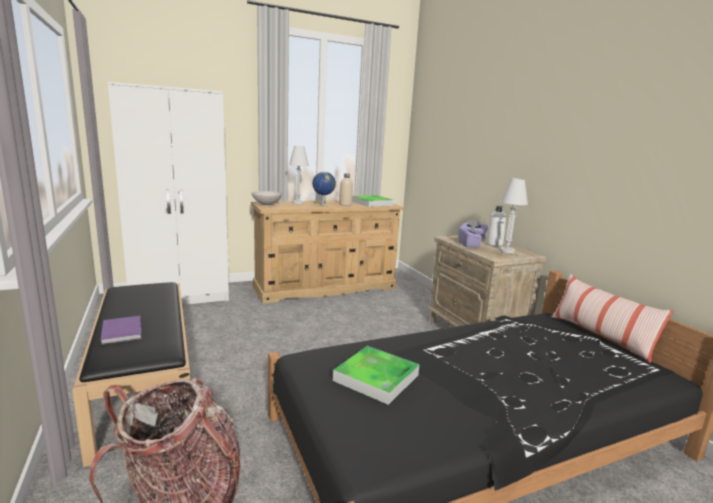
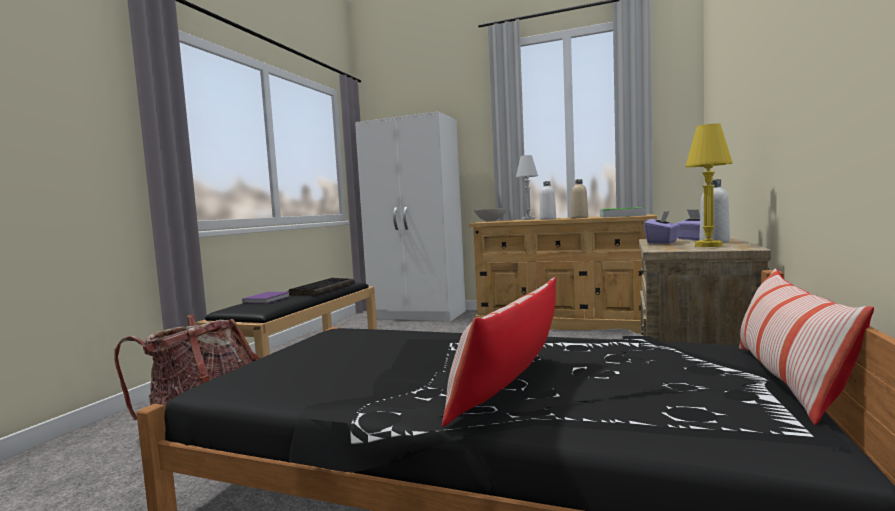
camera: 45 degrees right, 10 degrees down
globe [312,172,336,206] -> white bottle [540,181,556,220]
tray [333,346,419,405] -> none
white table lamp [499,178,528,253] -> yellow table lamp [685,124,733,247]
none -> keyboard [288,278,355,296]
none -> pillow [442,277,556,427]

